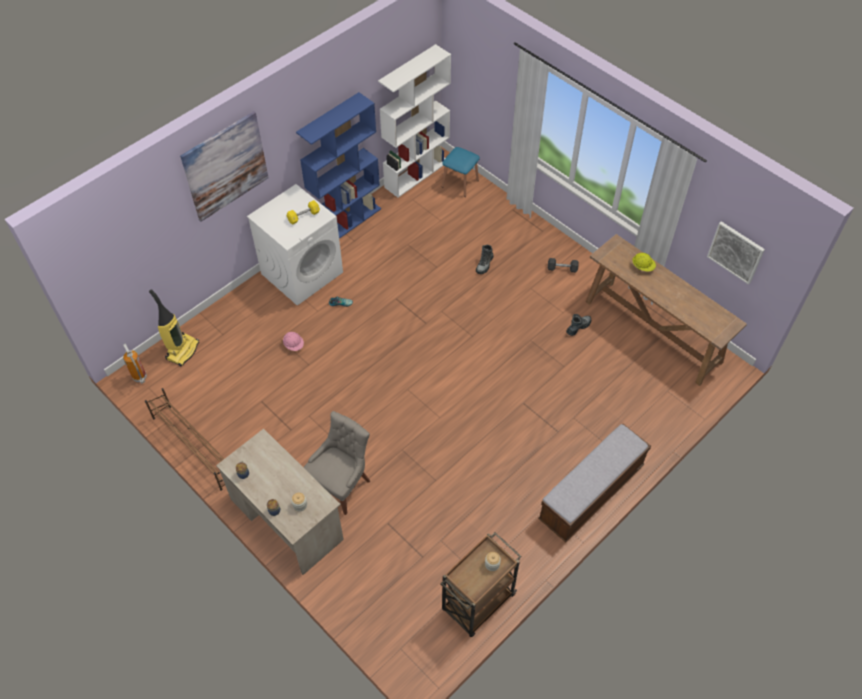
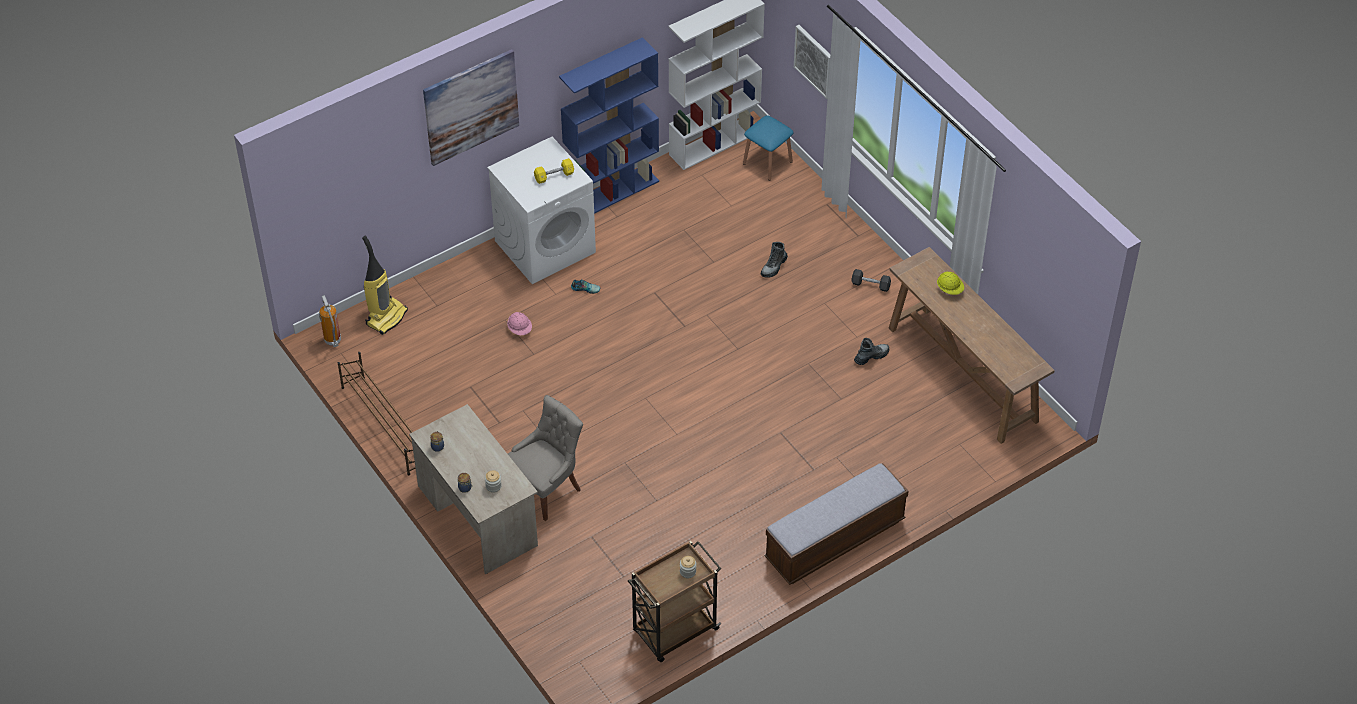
camera: 10 degrees right, 5 degrees down
picture [707,221,765,285] -> picture moved to [794,25,830,99]

